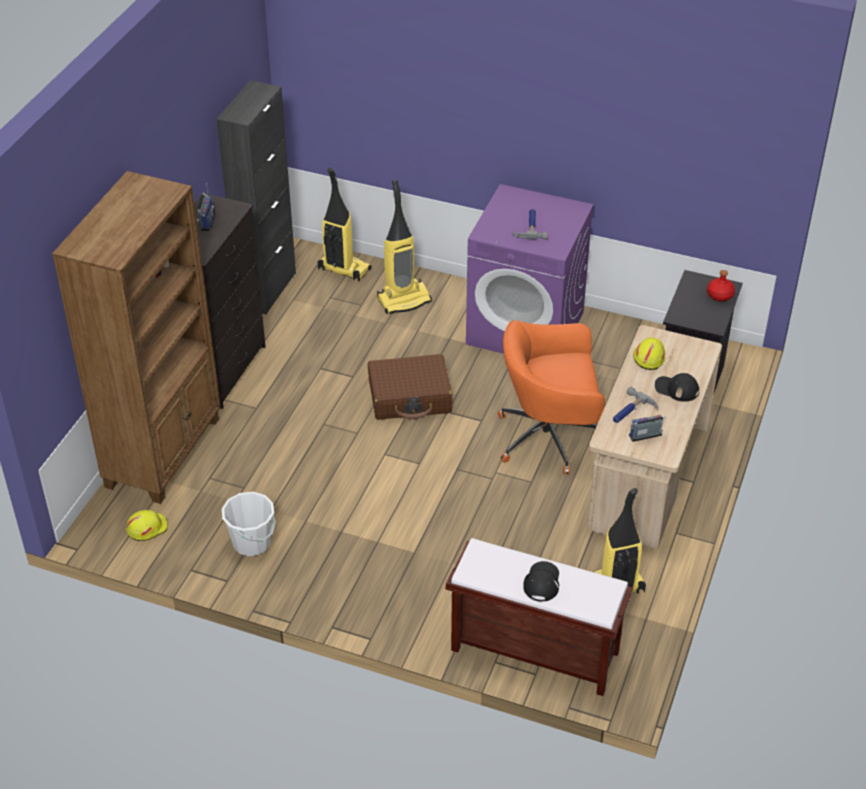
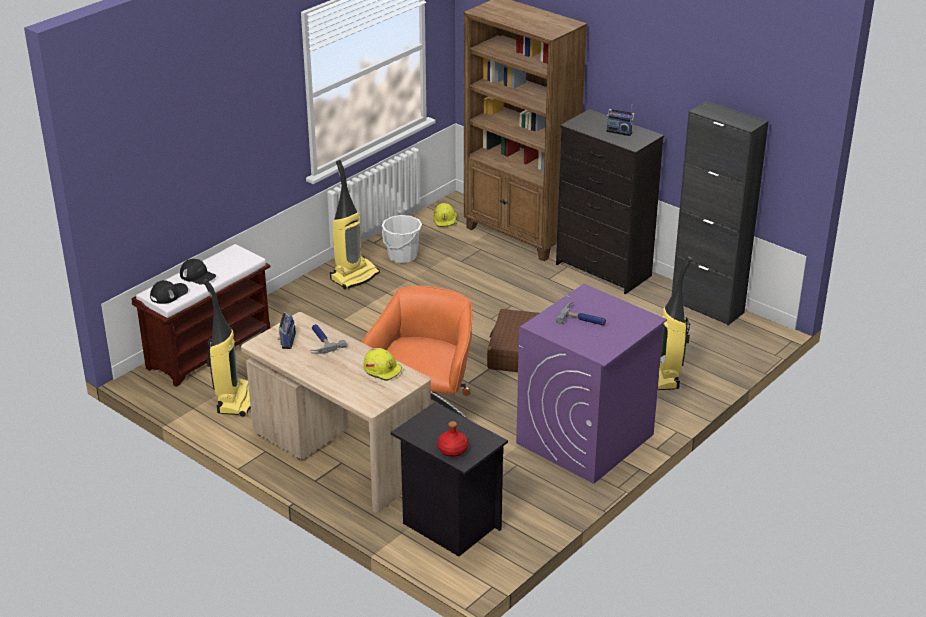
camera: 110 degrees right, 10 degrees down
vacuum cleaner [318,168,372,282] -> vacuum cleaner moved to [330,160,380,290]
black cap [655,373,699,402] -> black cap moved to [150,280,188,304]

